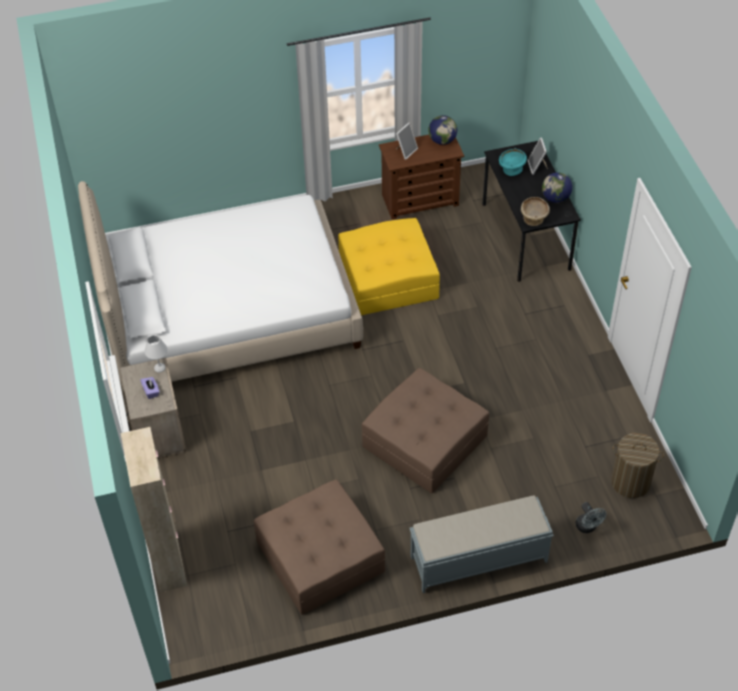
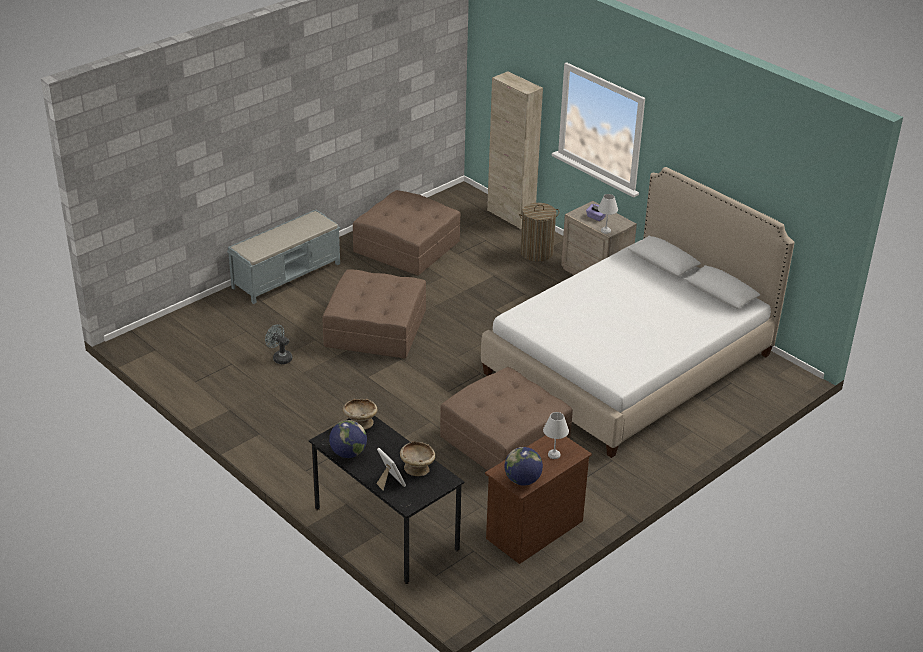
camera: 150 degrees right, 15 degrees down
yellow ottoman [338,218,440,315] -> brown ottoman [440,367,573,470]
picture frame [396,122,418,160] -> white table lamp [543,412,569,459]
turquoise bowl [499,148,527,176] -> beige bowl [400,441,435,476]
grey fan [576,502,606,533] -> grey fan moved to [265,324,293,364]
laundry basket [611,433,664,498] -> laundry basket moved to [519,203,559,261]

